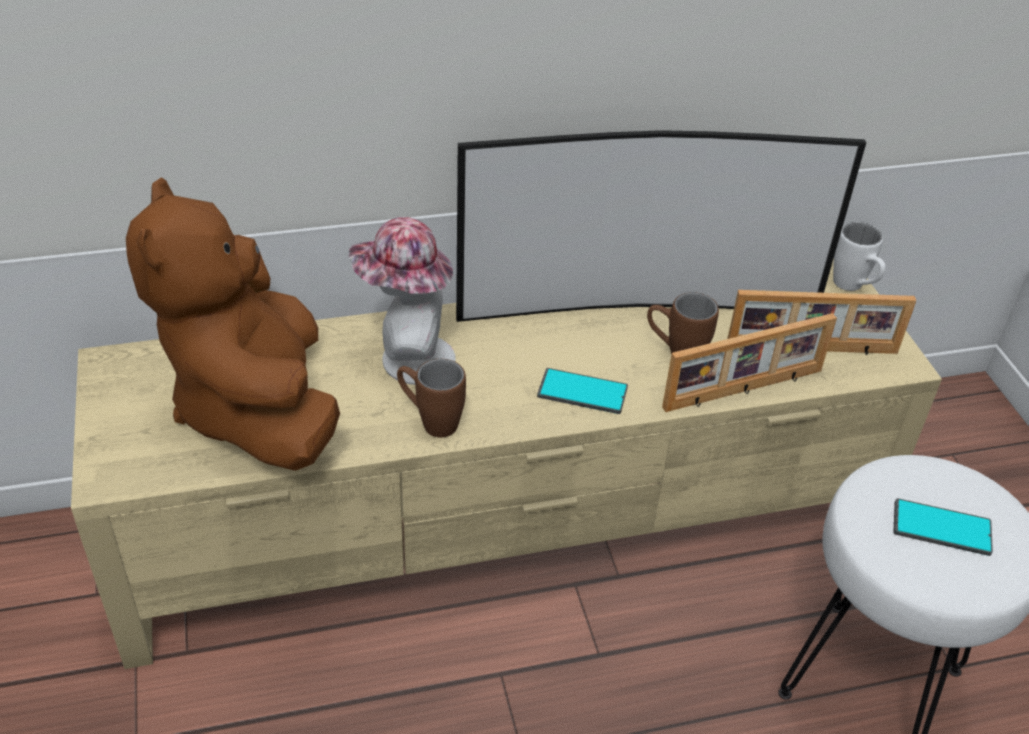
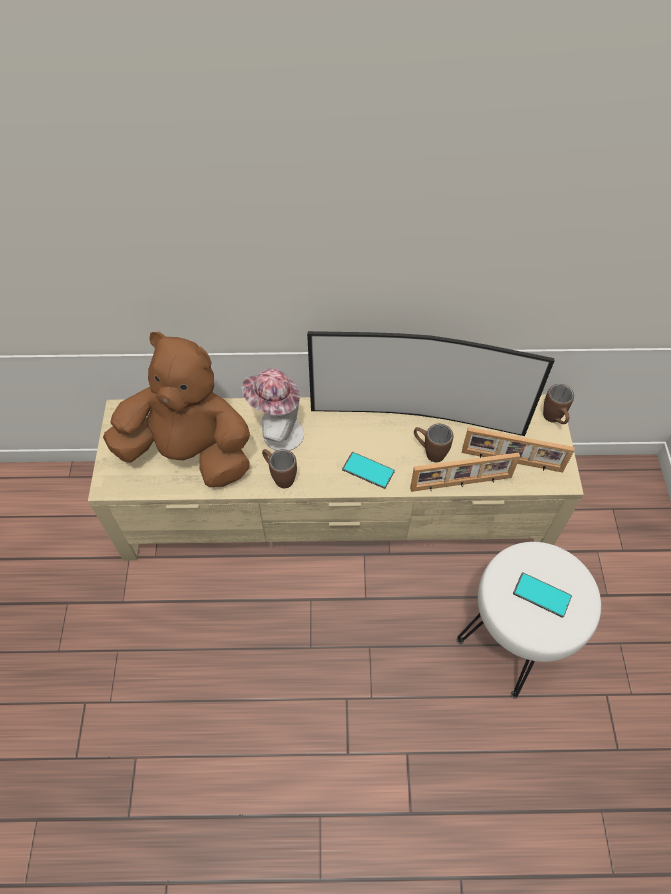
camera: 15 degrees right, 15 degrees up
brown plush toy [126,177,340,471] -> brown plush toy turned 105 degrees clockwise [103,332,250,487]
white mug [833,222,886,291] -> brown mug [543,384,574,424]

